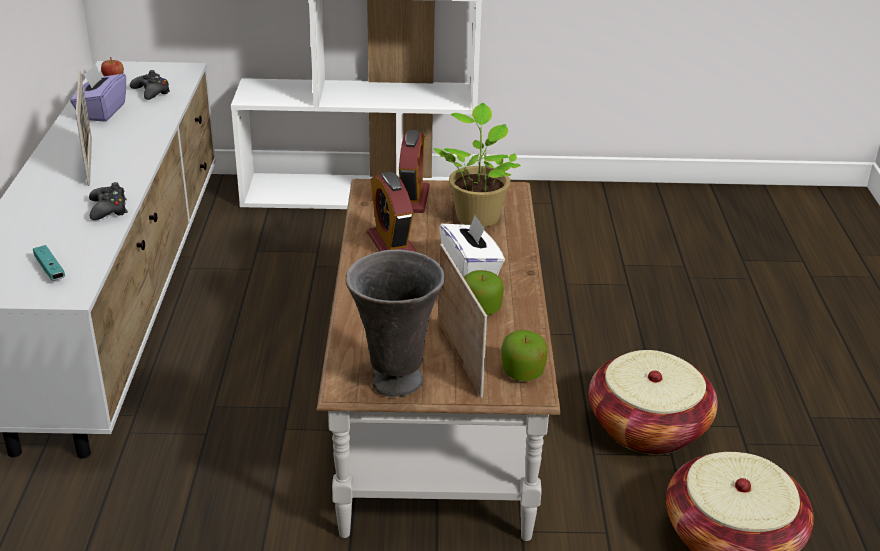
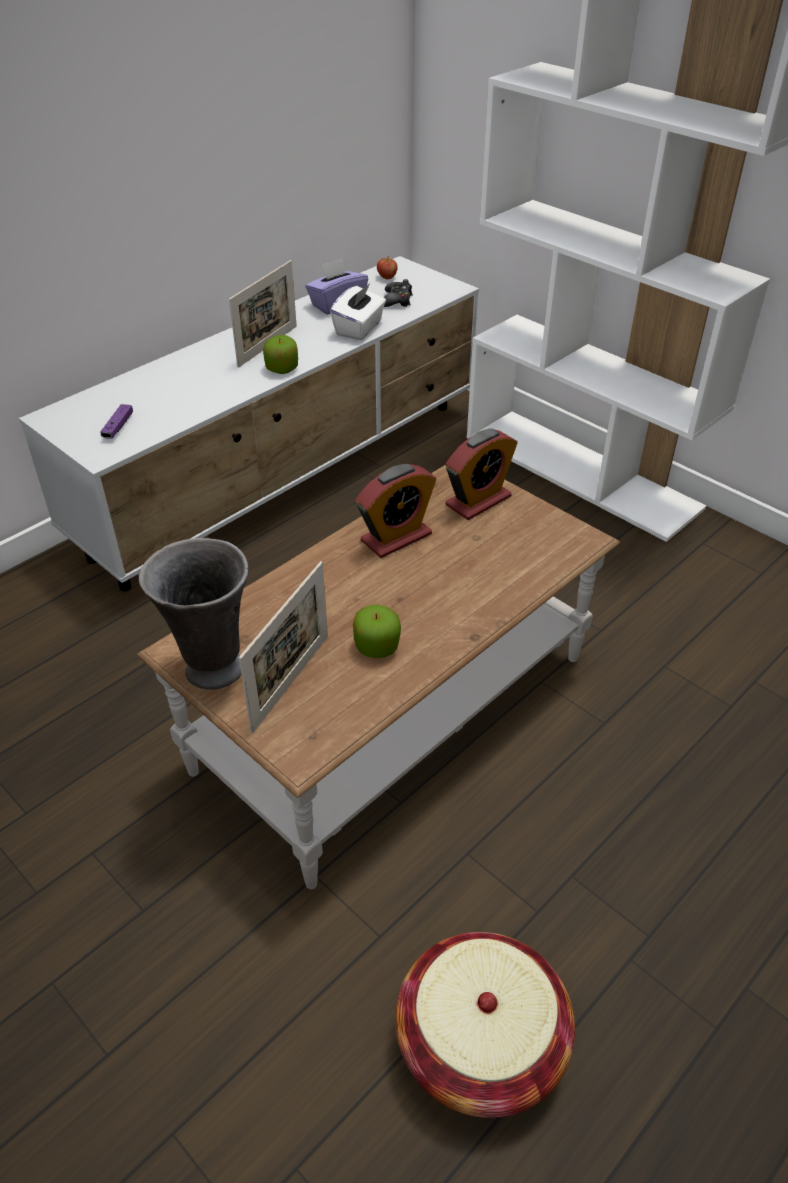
camera: 45 degrees right, 10 degrees up
turquoise game controller [33,245,65,280] -> purple game controller [100,404,133,439]
black game controller [89,182,128,220] -> none
alarm clock [367,172,417,252] -> alarm clock turned 150 degrees counterclockwise [356,464,436,558]
potted plant [433,103,520,227] -> none
white tissue box [439,215,505,277] -> white tissue box moved to [330,283,386,340]
apple [501,330,548,381] -> apple moved to [263,335,298,374]
basket [589,350,718,455] -> none

